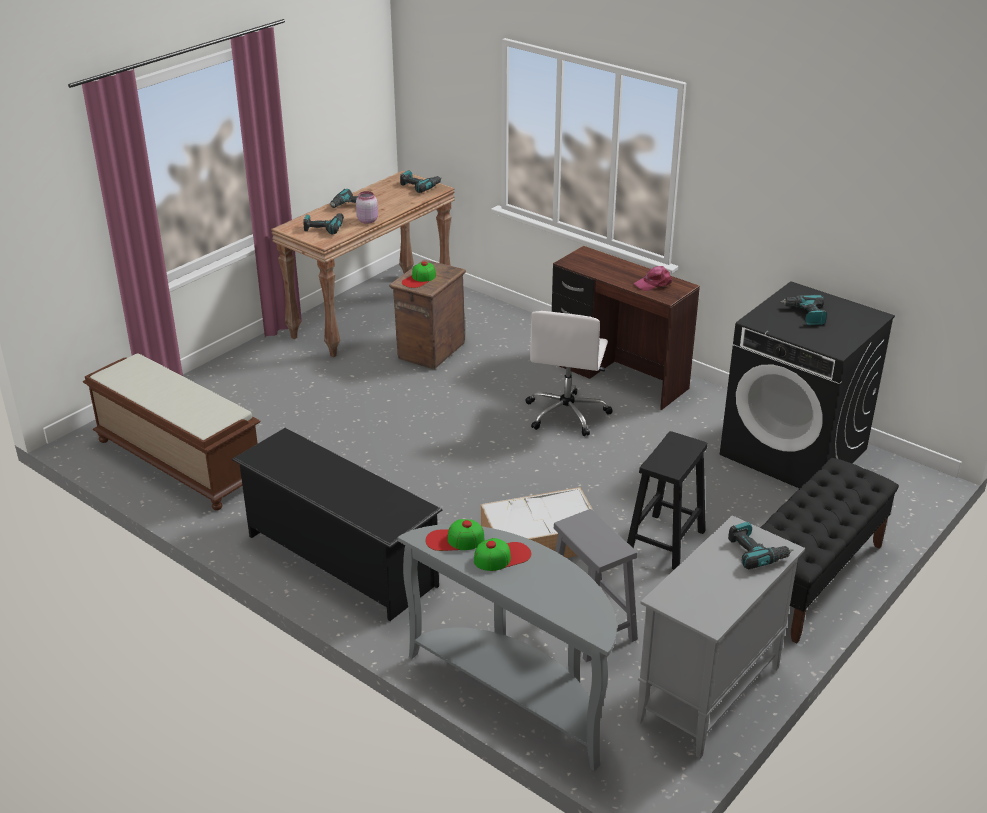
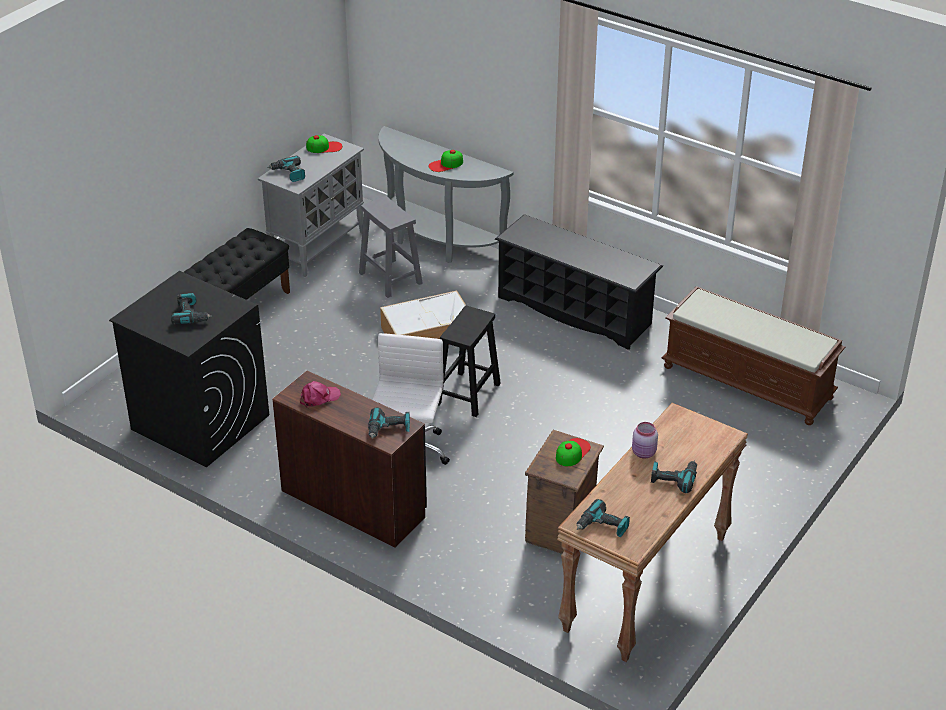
camera: 175 degrees right, 5 degrees up
power drill [303,213,344,234] -> power drill moved to [368,407,410,438]
cap [425,519,484,551] -> cap moved to [306,135,343,153]
black stool [627,431,708,569] -> black stool moved to [438,306,501,417]

